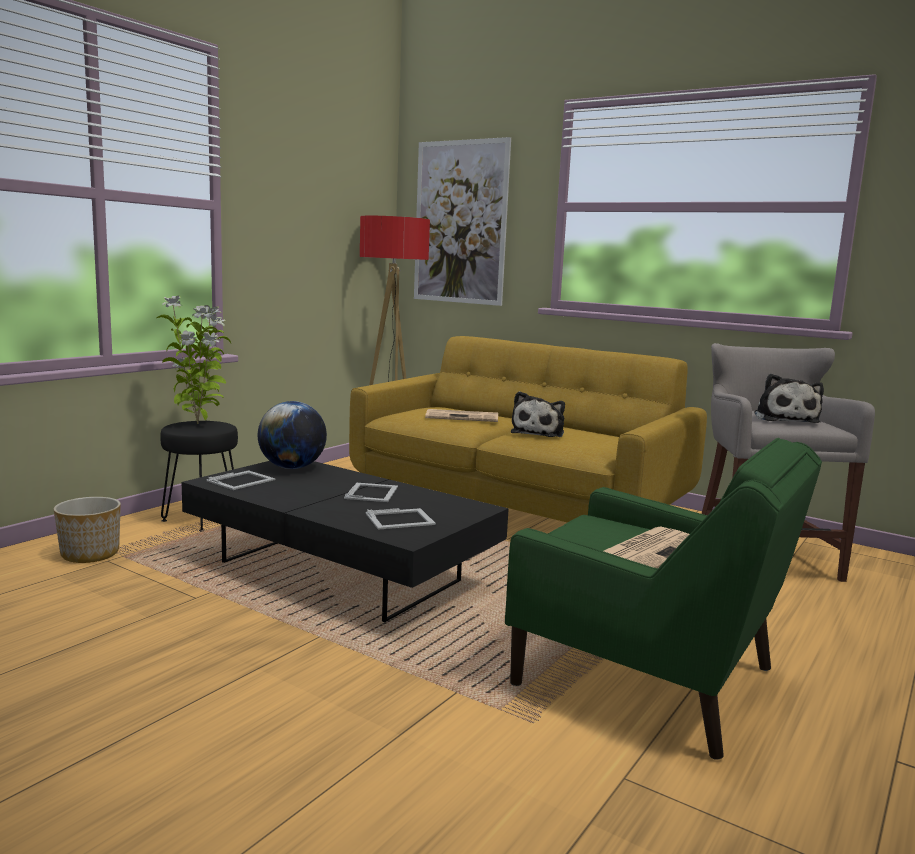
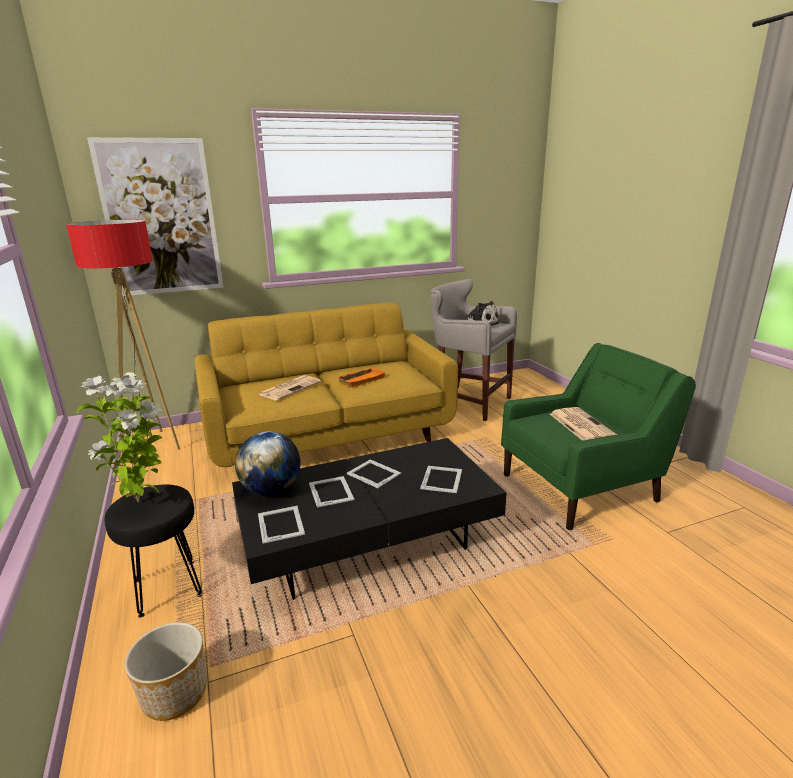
camera: 55 degrees left, 10 degrees up
plush toy [511,391,565,437] -> orange tray [337,367,385,388]
none -> picture frame [309,476,354,508]

